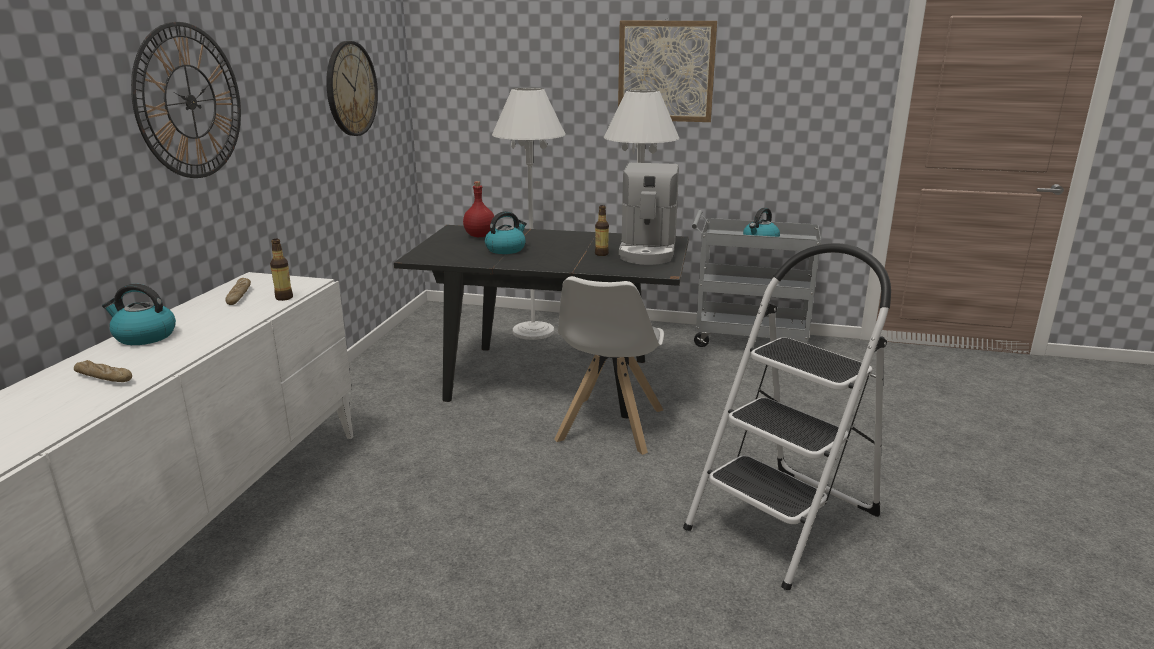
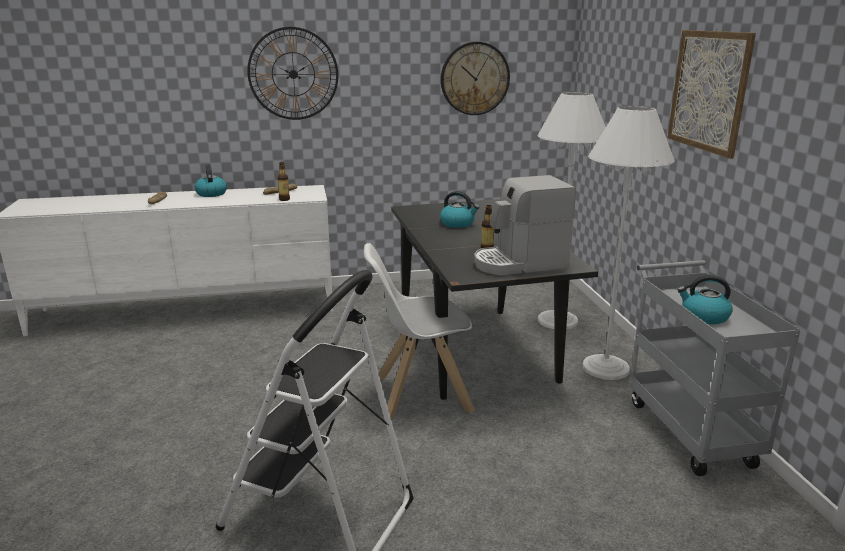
camera: 65 degrees right, 0 degrees up
red bottle [463,181,494,237] -> none

